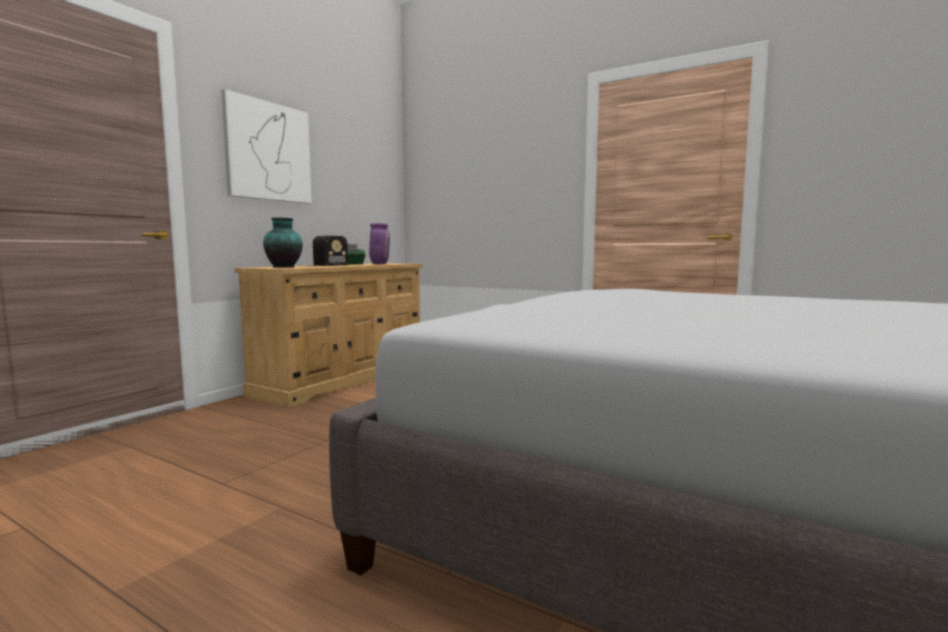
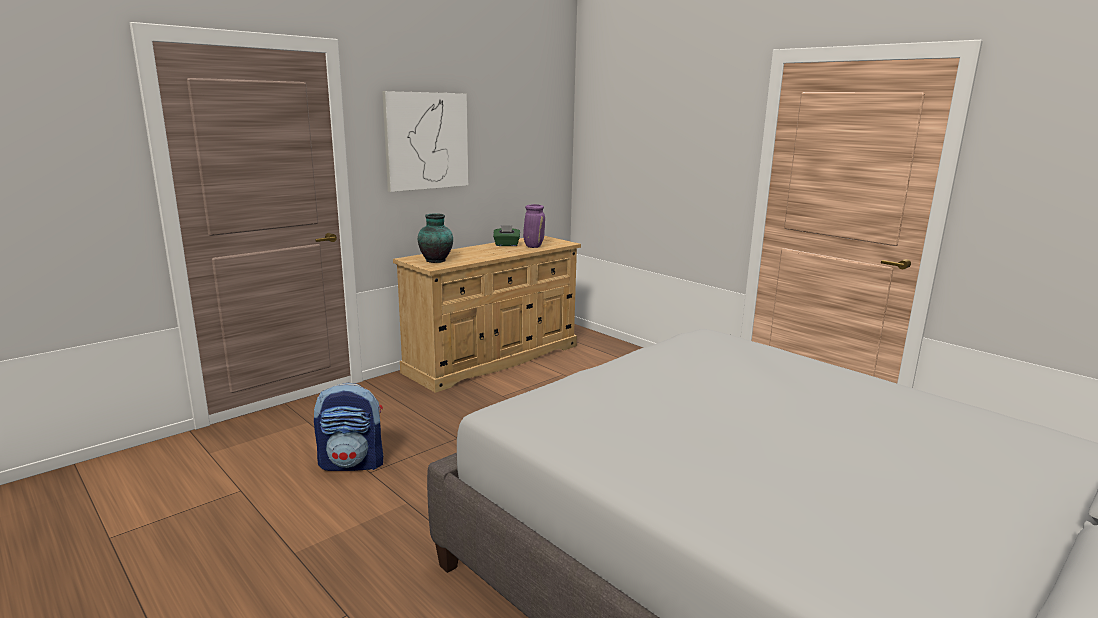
camera: 15 degrees right, 10 degrees up
radio [298,236,348,266] -> none
none -> backpack [314,383,383,471]

